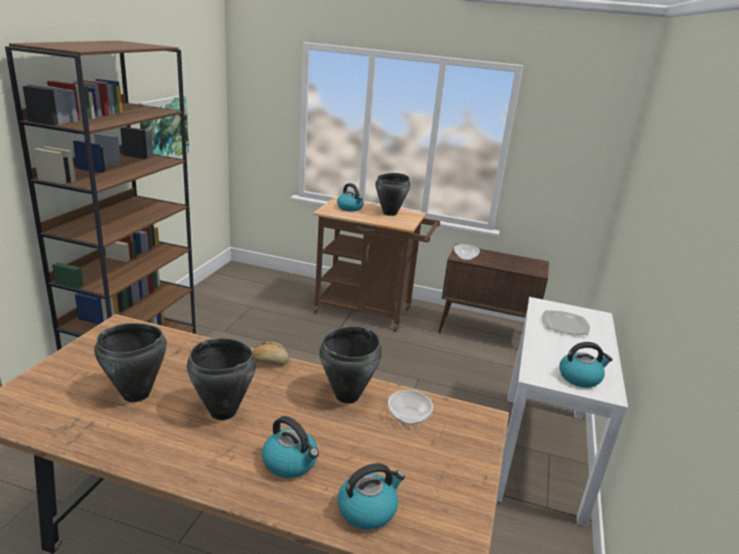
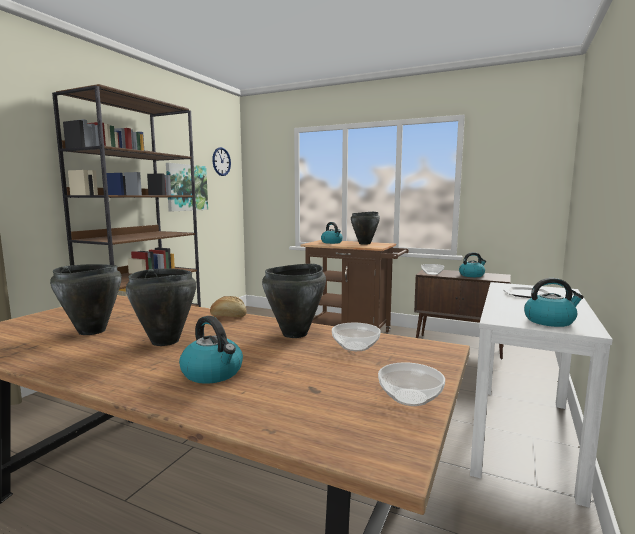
camera: 10 degrees right, 15 degrees down
kettle [338,463,405,530] -> kettle moved to [459,252,486,277]
none -> wall clock [212,147,231,176]
none -> bowl [378,362,445,406]

